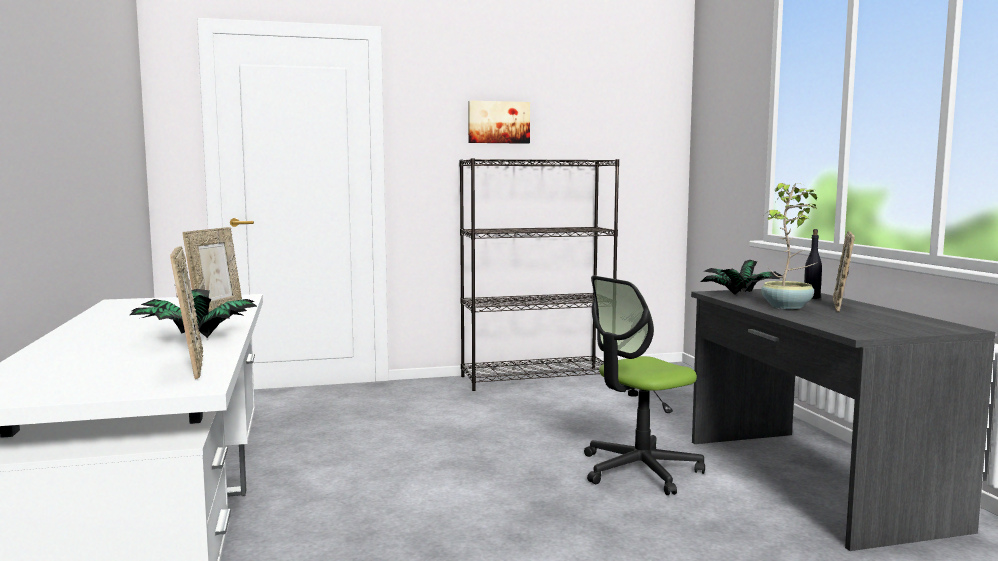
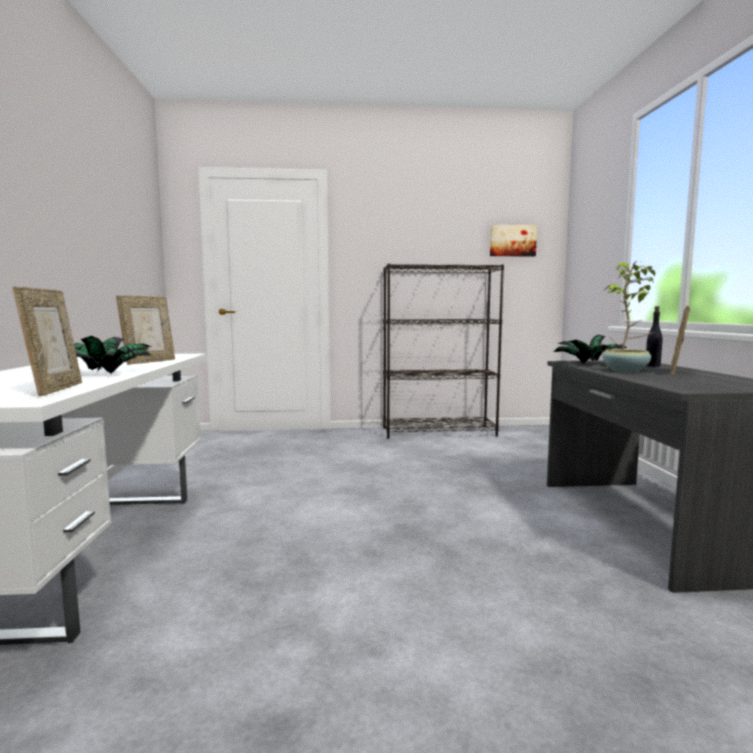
camera: 10 degrees right, 0 degrees up
picture [468,101,530,144] -> picture moved to [490,225,537,257]
office chair [584,276,705,495] -> none

